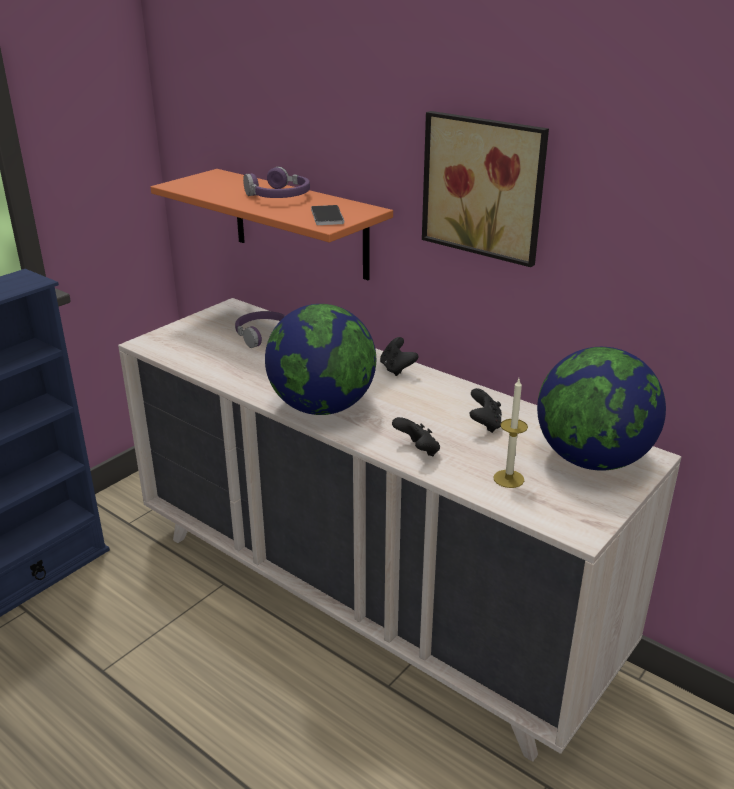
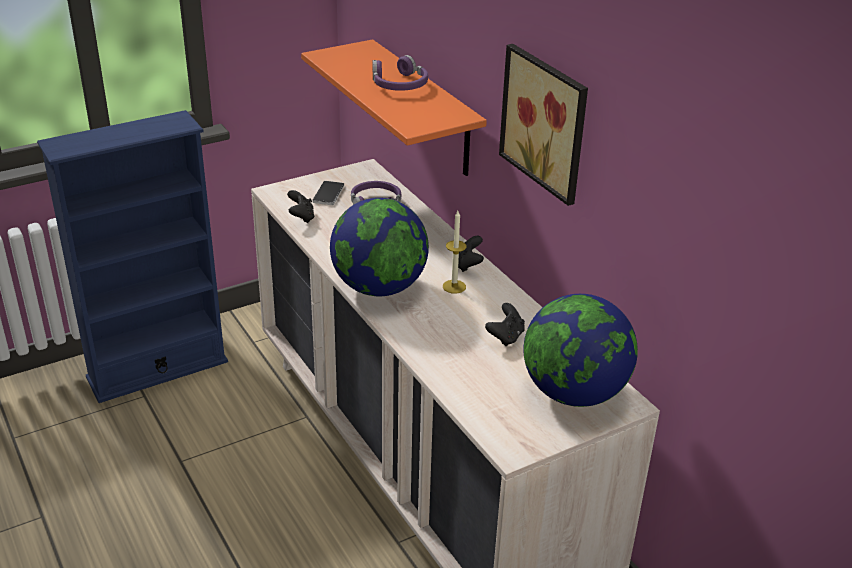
camera: 20 degrees right, 5 degrees up
phone [311,205,345,225] -> phone moved to [312,181,344,205]
black game controller [392,417,440,457] -> black game controller moved to [287,190,314,223]
candle [493,379,528,488] -> candle moved to [443,211,466,294]

